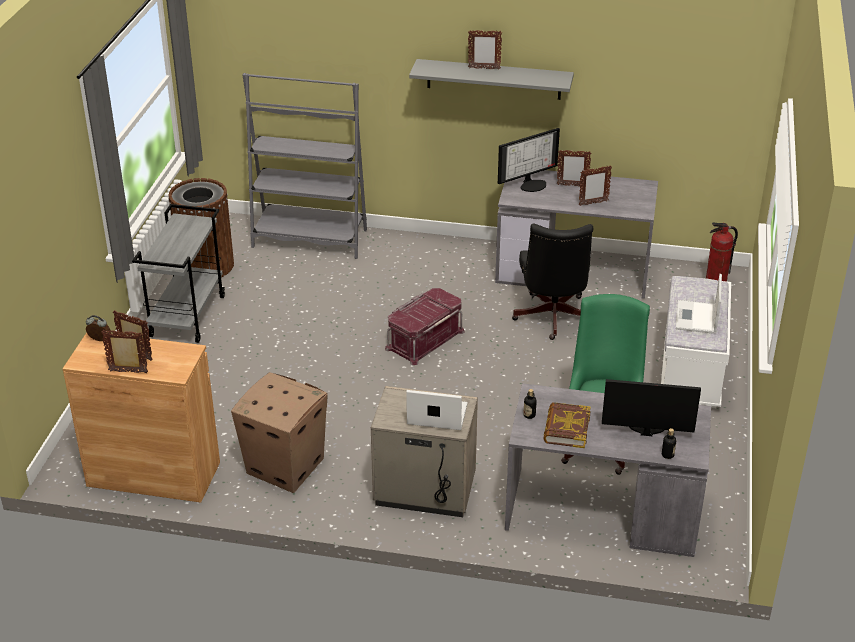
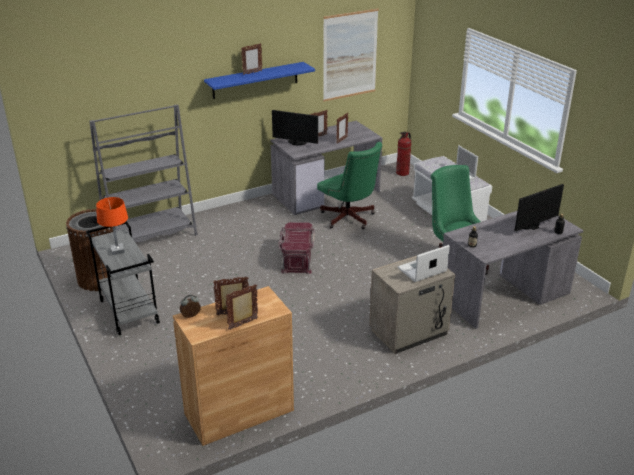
camera: 40 degrees left, 5 degrees down
cardboard box [231,372,328,493] -> none
grey shelf [409,59,574,100] -> blue shelf [204,62,315,99]
monitor [498,128,560,192] -> monitor turned 90 degrees counterclockwise [272,110,318,146]
black office chair [512,224,593,340] -> green office chair [317,142,382,229]
book [543,402,590,448] -> none
none -> orange table lamp [96,197,128,255]
none -> picture [323,9,379,101]

